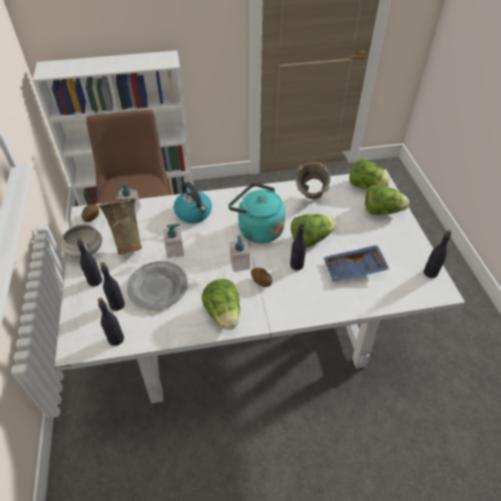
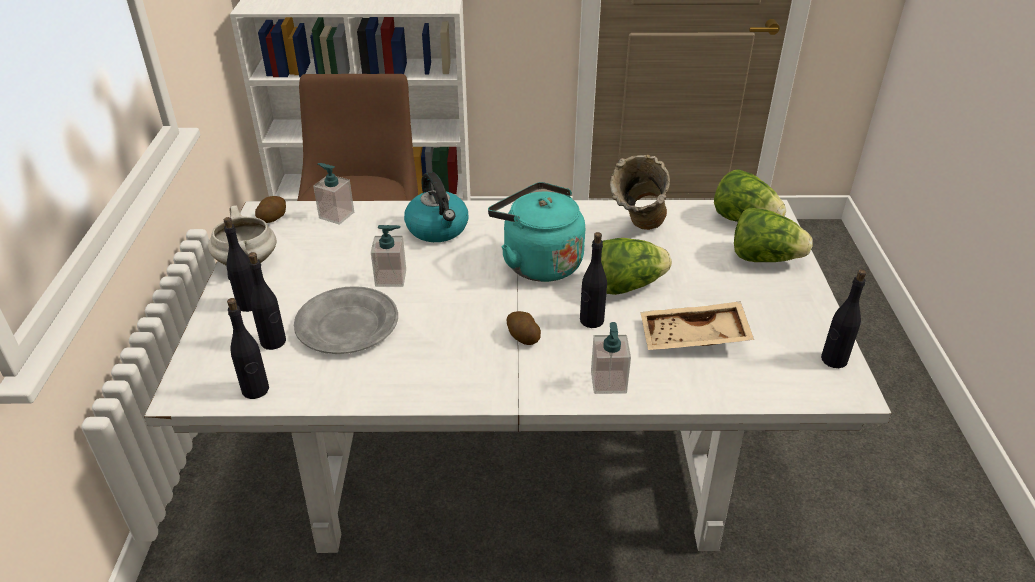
camera: 10 degrees right, 10 degrees down
beige vase [99,198,142,255] -> none
lettuce [202,279,240,330] -> none
soap dispenser [230,236,250,272] -> soap dispenser moved to [591,322,631,394]
blue tray [323,245,389,282] -> beige tray [640,301,754,350]

